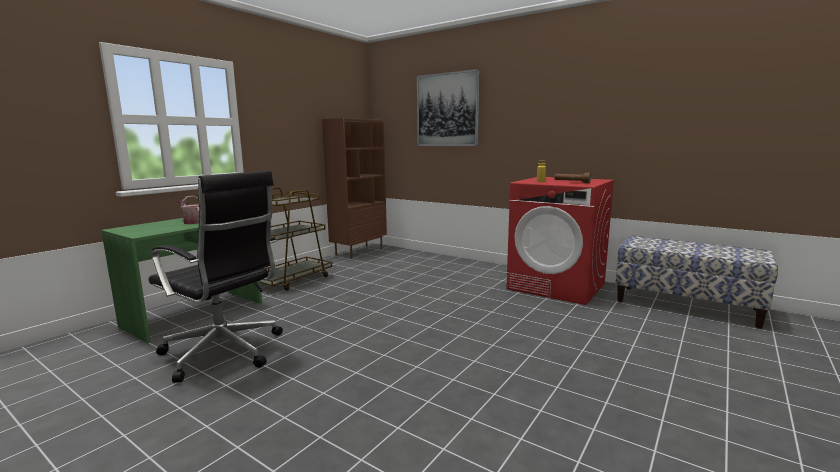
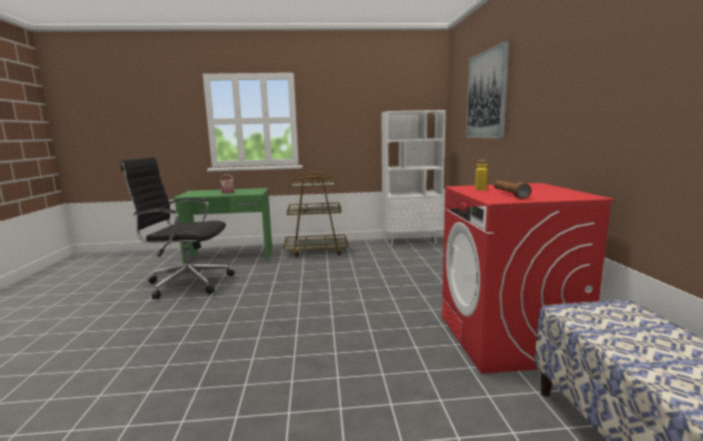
camera: 50 degrees right, 0 degrees up
black office chair [149,170,283,383] -> black office chair turned 105 degrees clockwise [121,157,235,299]
brown bookcase [322,118,387,259] -> white bookcase [381,110,446,246]

